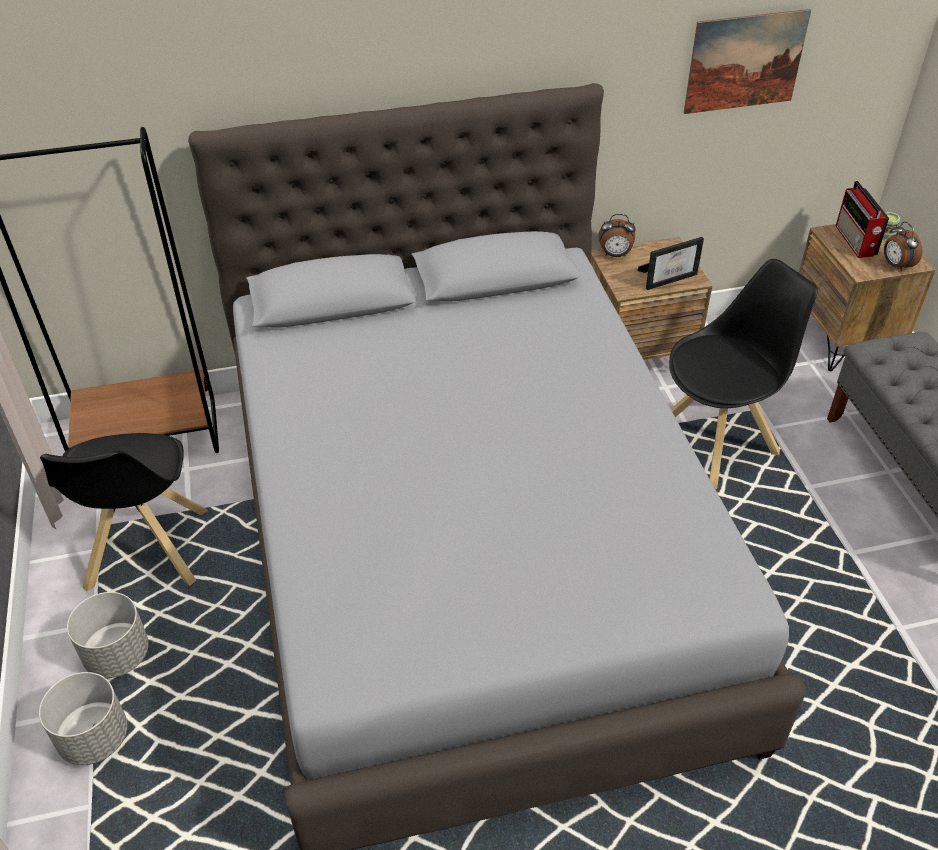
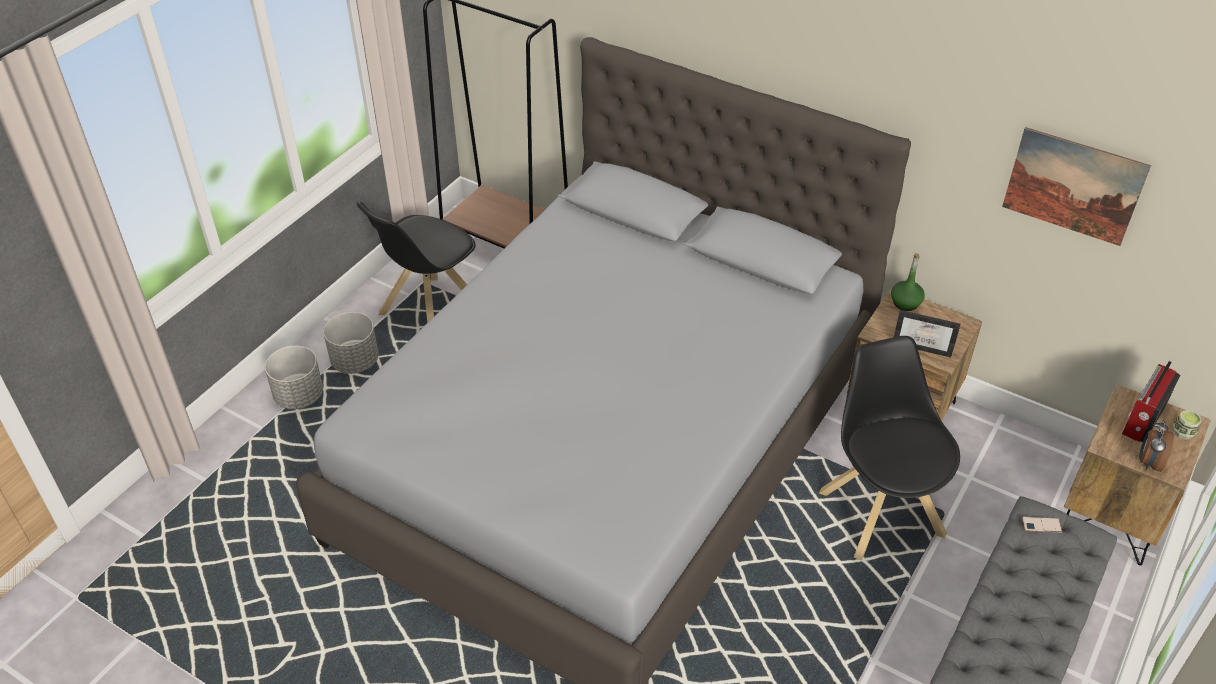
camera: 45 degrees right, 0 degrees up
alarm clock [599,214,636,257] -> green bottle [891,253,925,311]
black chair [669,259,818,489] -> black chair turned 120 degrees counterclockwise [819,336,960,560]
none -> phone [1022,517,1062,533]

